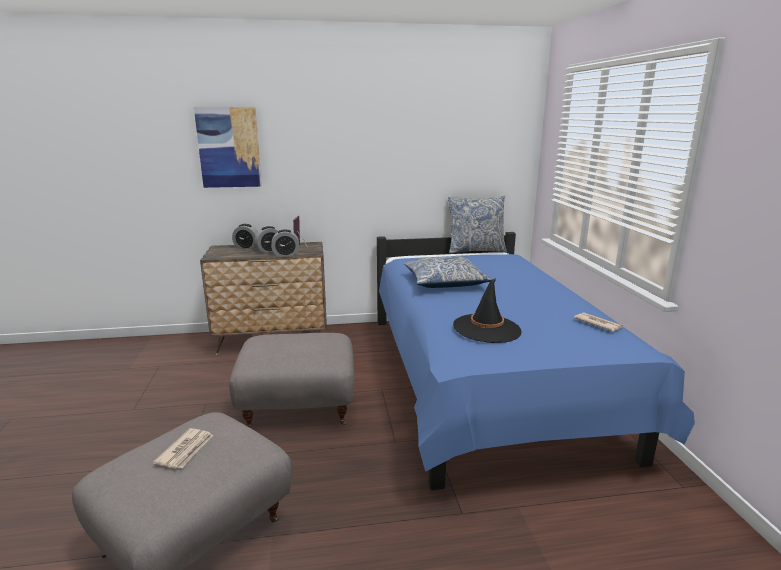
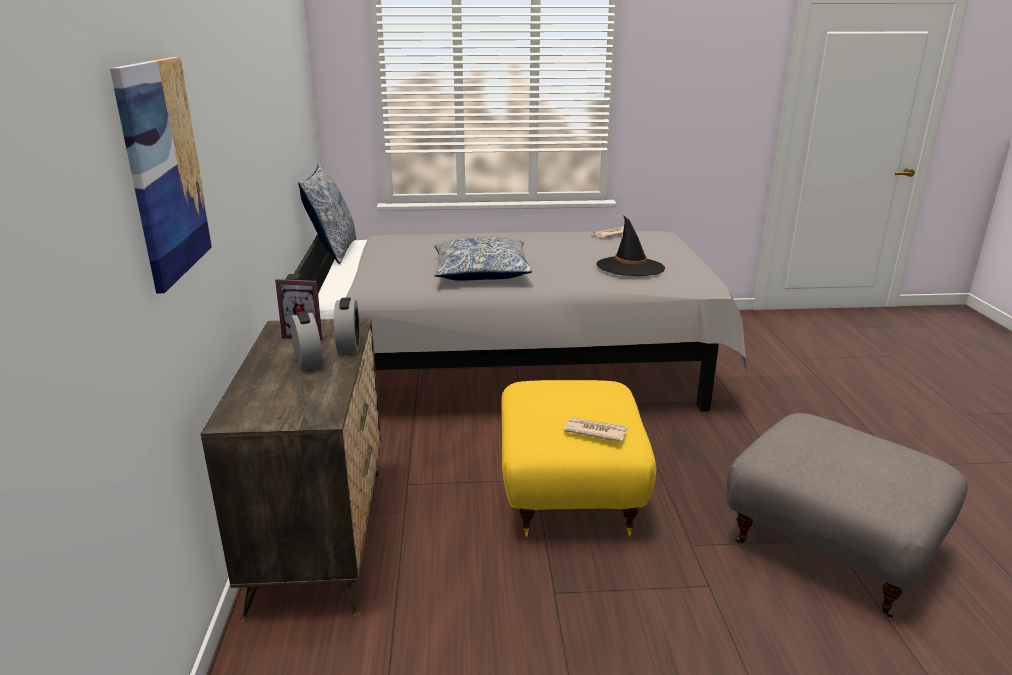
camera: 85 degrees left, 5 degrees up
newspaper [153,428,213,469] -> newspaper moved to [564,417,628,442]
grey ottoman [229,333,354,429] -> yellow ottoman [501,380,657,537]
alarm clock [232,224,258,249] -> none
blue bed [377,232,695,490] -> grey bed [286,231,747,412]

